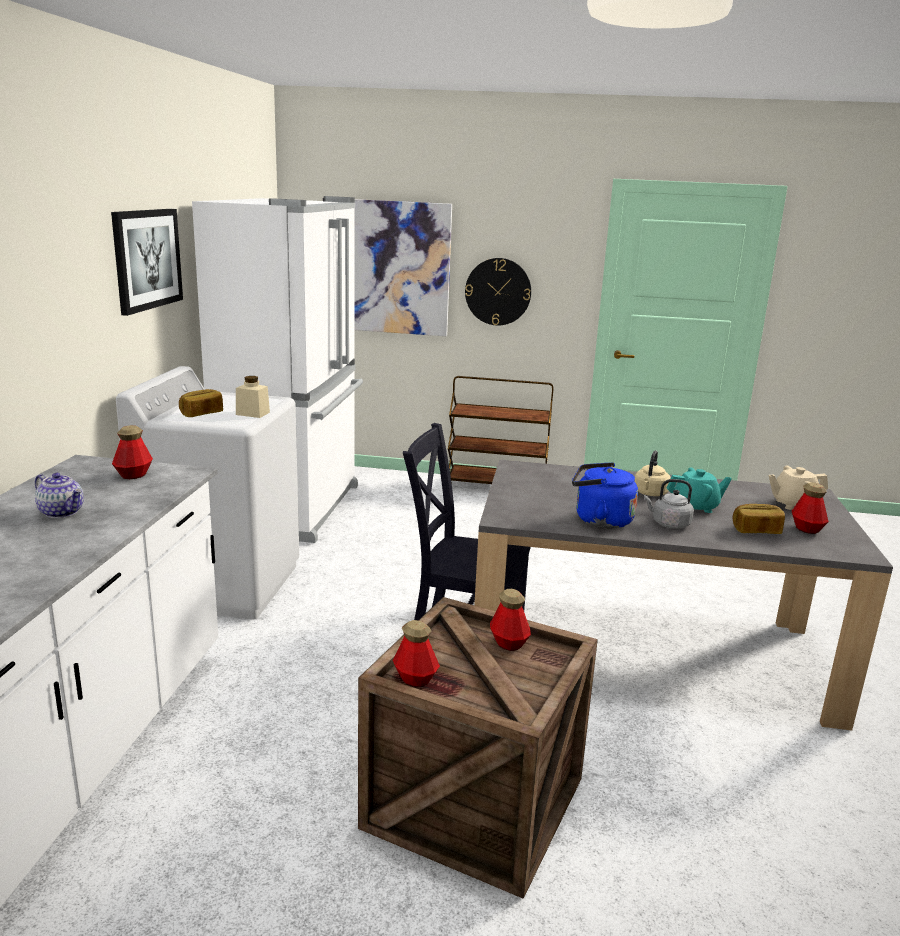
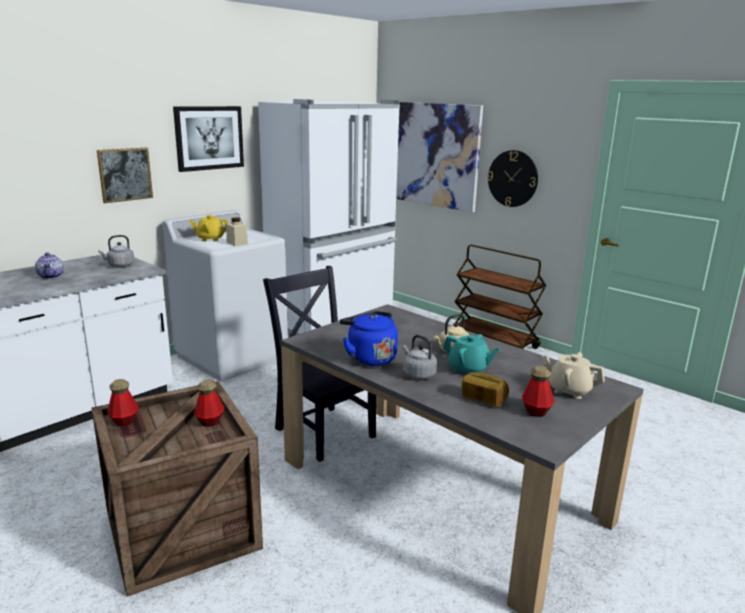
camera: 35 degrees right, 0 degrees up
bottle [112,425,153,479] -> grey kettle [98,235,134,267]
bread [179,389,223,417] -> yellow teapot [189,215,228,241]
none -> picture [97,148,153,203]

